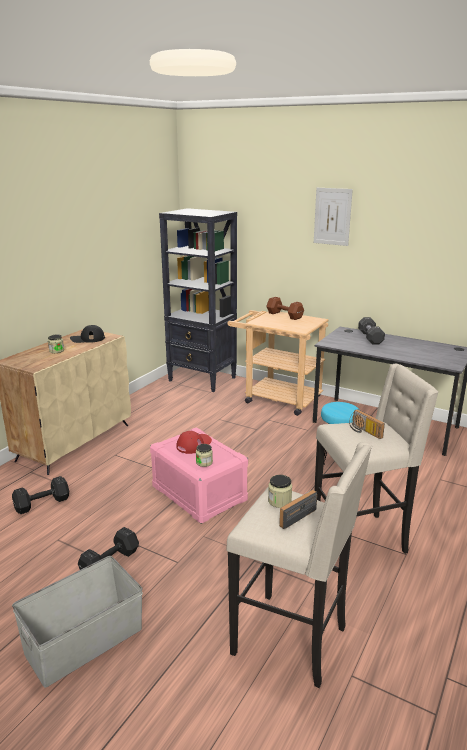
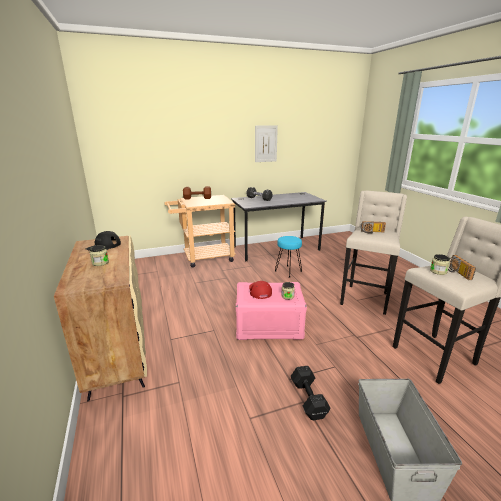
camera: 50 degrees left, 0 degrees up
black dumbbell [12,476,69,514] -> none
black bookcase [159,208,237,392] -> none
picture [314,188,353,246] -> picture moved to [255,125,278,162]

